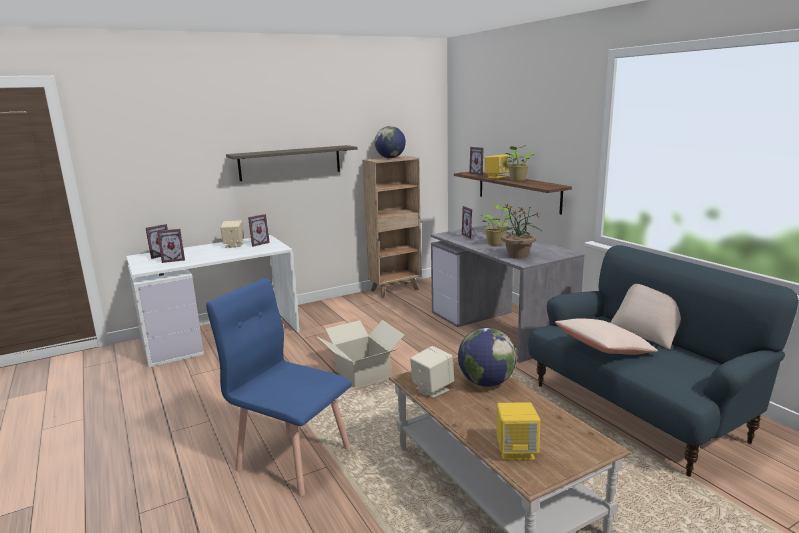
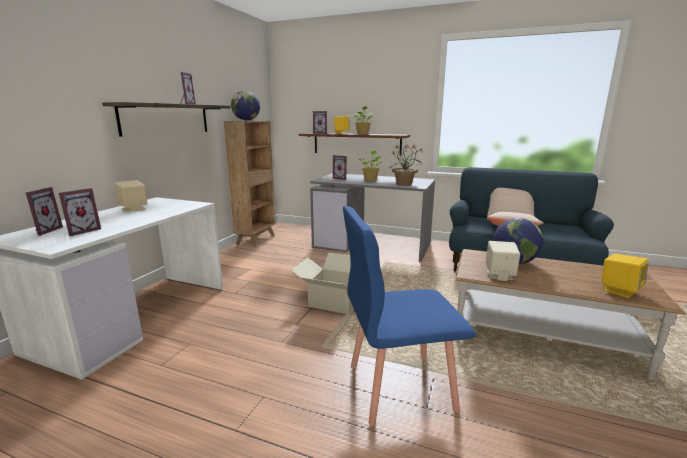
camera: 40 degrees left, 0 degrees up
picture frame [248,214,270,247] -> picture frame moved to [180,72,196,104]

